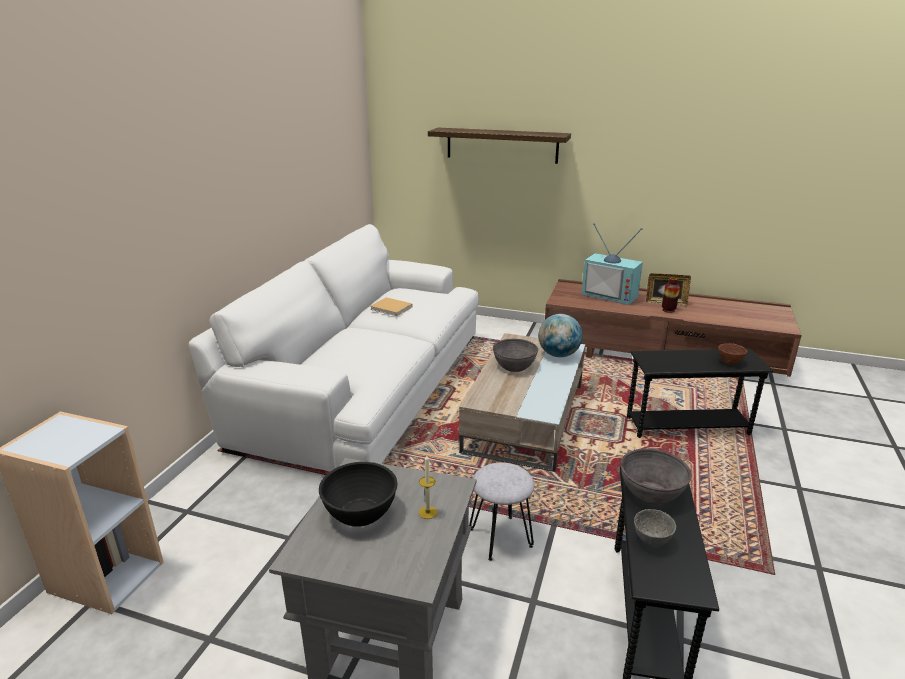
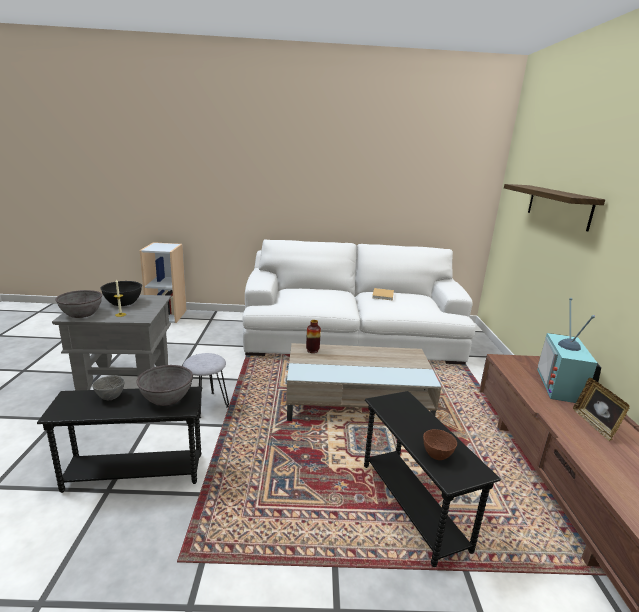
camera: 70 degrees right, 5 degrees down
grey bowl [493,339,538,372] -> grey bowl moved to [55,290,102,318]
globe [538,314,583,357] -> none
vase [662,277,680,313] -> vase moved to [306,320,321,353]

